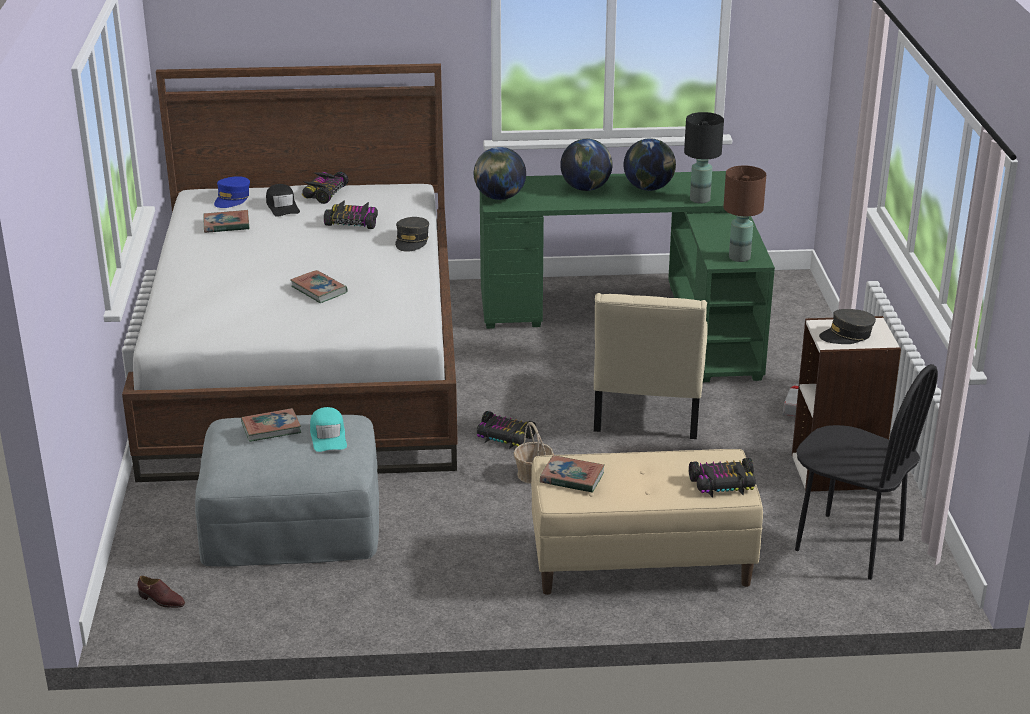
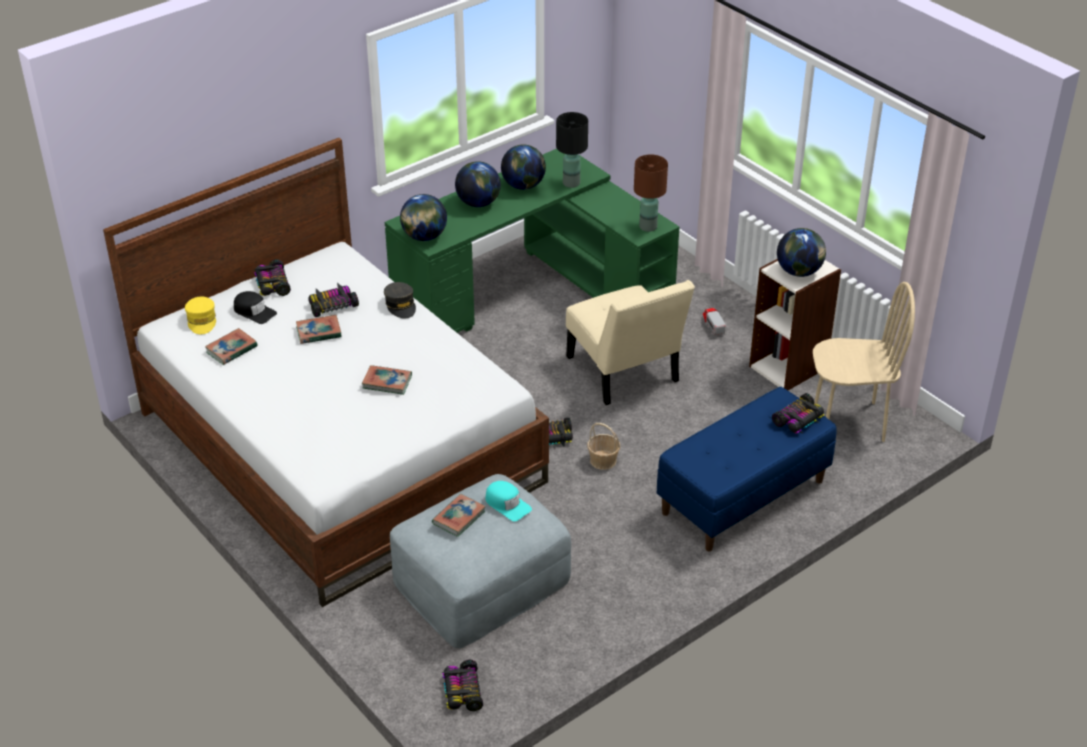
camera: 35 degrees left, 10 degrees up
brown shoe [137,576,185,608] -> toy car [442,660,483,711]
blue cap [214,176,250,208] -> yellow cap [185,297,216,334]
beige bench [531,449,763,595] -> blue bench [657,387,837,552]
book [540,455,605,493] -> book moved to [296,315,342,344]
black chair [795,364,938,580] -> beige chair [813,282,915,442]
grey cap [819,309,876,344] -> globe [777,228,826,277]

